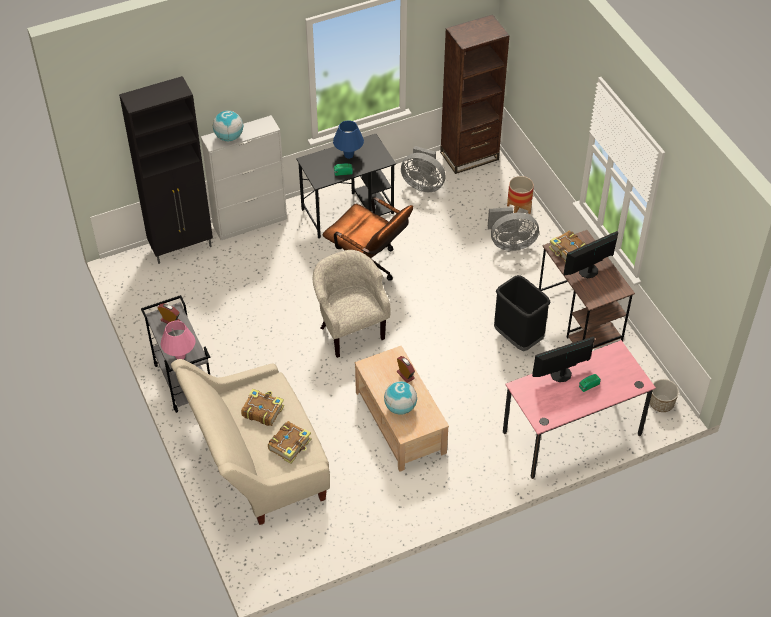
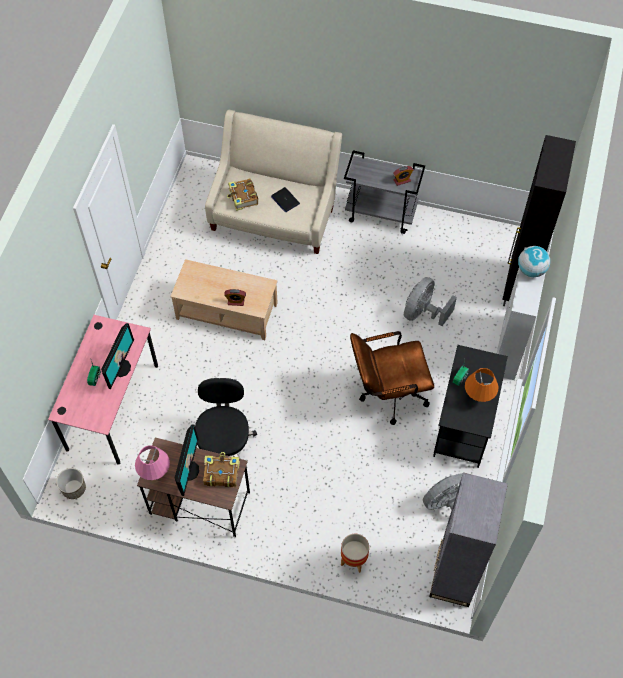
camera: 130 degrees right, 10 degrees up
pink table lamp [160,321,196,359] -> pink table lamp moved to [135,445,170,480]
book [241,389,284,426] -> laptop [271,187,300,212]
beige armchair [313,250,390,358] -> none
blue table lamp [333,120,364,159] -> orange table lamp [465,368,498,402]
globe [384,381,417,415] -> none
brown bookcase [440,14,509,174] -> grey bookcase [429,473,508,607]
grey fan [488,207,539,251] -> grey fan moved to [404,277,457,326]
black trash can [494,275,550,351] -> black office chair [195,378,257,459]

